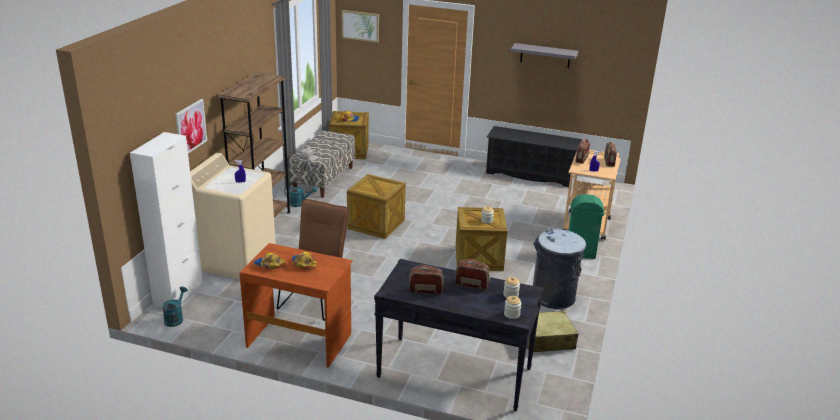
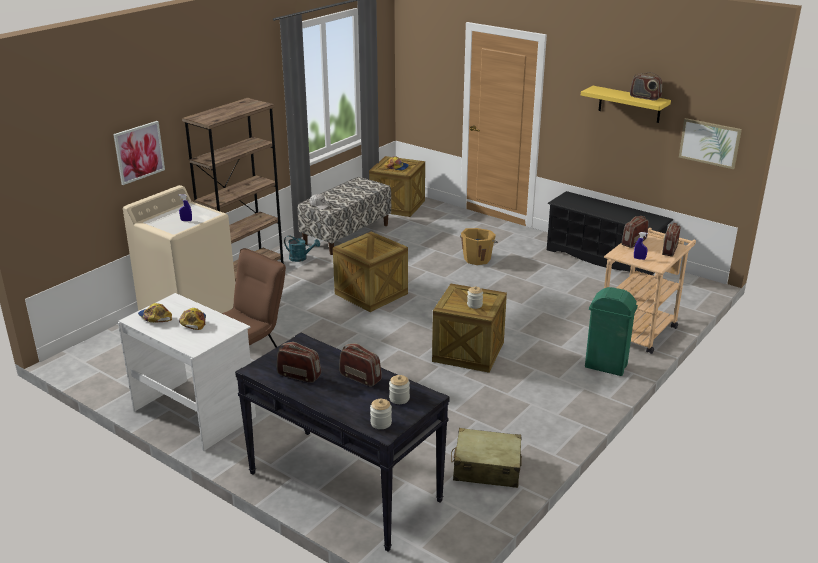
camera: 20 degrees right, 0 degrees up
white cabinet [130,132,203,307] -> none
turquoise watering can [162,287,187,327] -> none
brown desk [240,243,353,368] -> white desk [118,293,256,451]
picture [342,10,379,43] -> picture moved to [679,118,742,169]
grey shelf [510,43,578,68] -> yellow shelf [581,86,671,123]
grey trash can [533,229,586,309] -> none
none -> orange bucket [460,228,498,265]
none -> radio [630,72,662,100]

